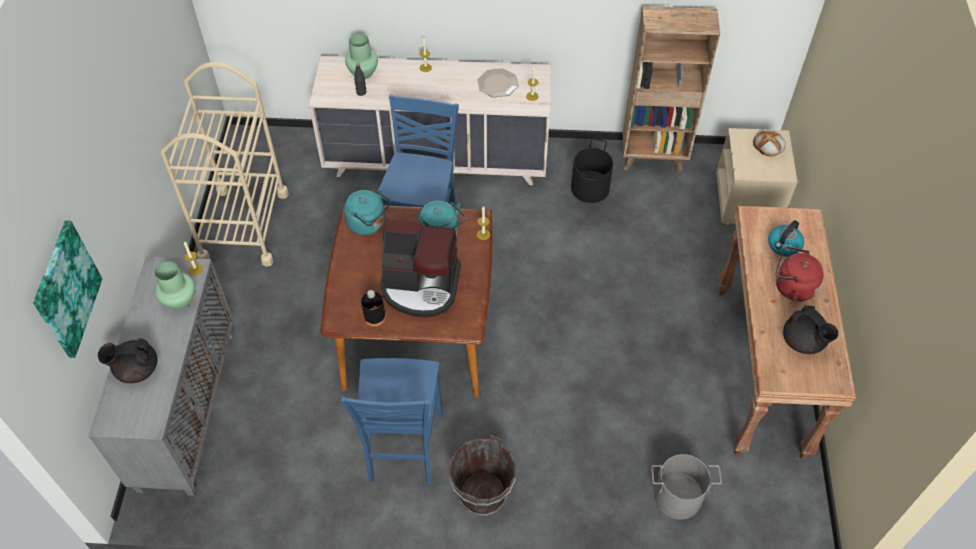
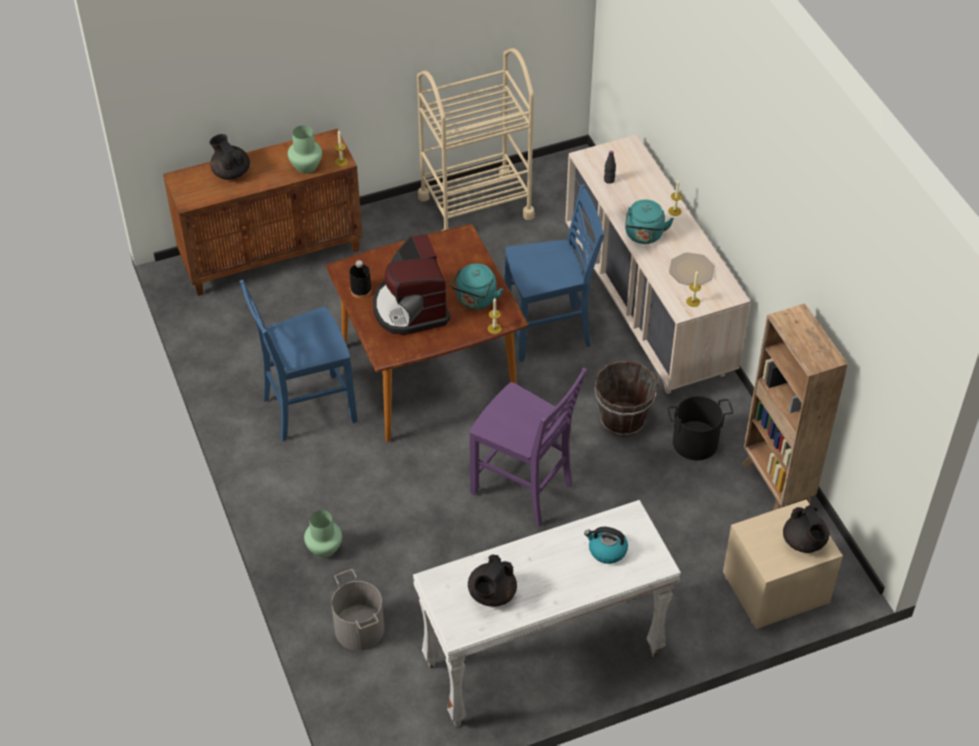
camera: 65 degrees right, 5 degrees down
picture [33,221,102,358] -> none
grey cabinet [89,256,234,496] -> brown cabinet [163,129,363,296]
turquoise kettle [344,189,391,235] -> turquoise kettle moved to [625,200,674,244]
green vase [345,34,378,79] -> green vase moved to [304,510,342,557]
brown bucket [449,435,516,515] -> brown bucket moved to [594,361,659,437]
brown console table [718,206,856,460] -> white console table [413,500,681,727]
bread [753,131,786,156] -> black teapot [783,505,830,553]
red kettle [776,246,823,301] -> none
none -> purple chair [469,368,587,526]

